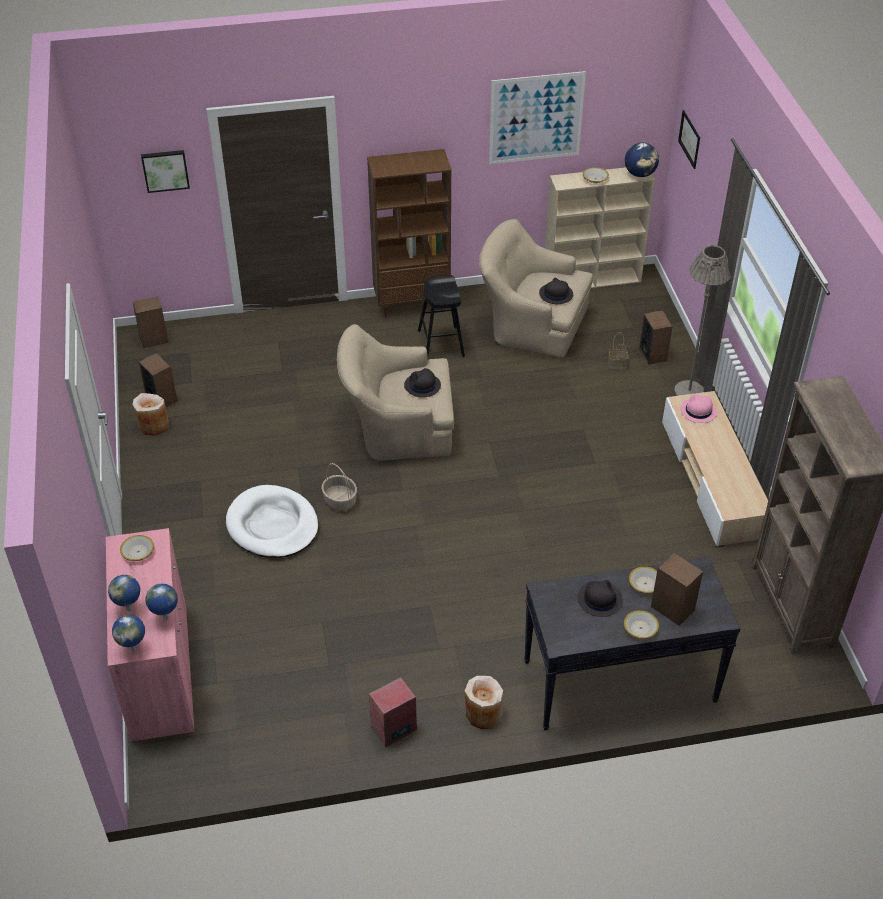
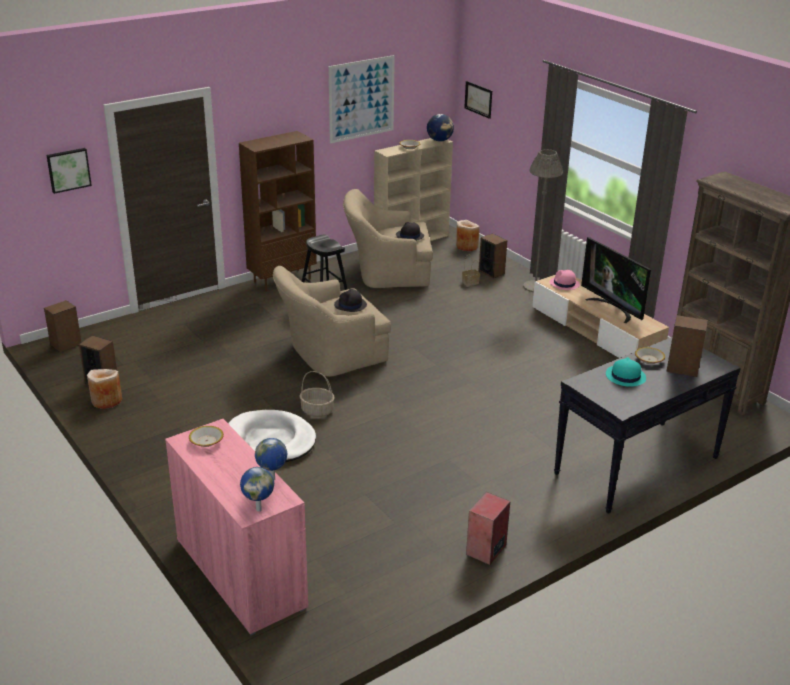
camera: 25 degrees left, 15 degrees down
globe [108,575,140,611] -> none
beige vase [465,676,503,729] -> beige vase moved to [456,220,480,251]
black hat [578,580,623,617] -> turquoise hat [606,357,646,387]
bowl [624,610,659,639] -> none
none -> television [581,237,651,323]

